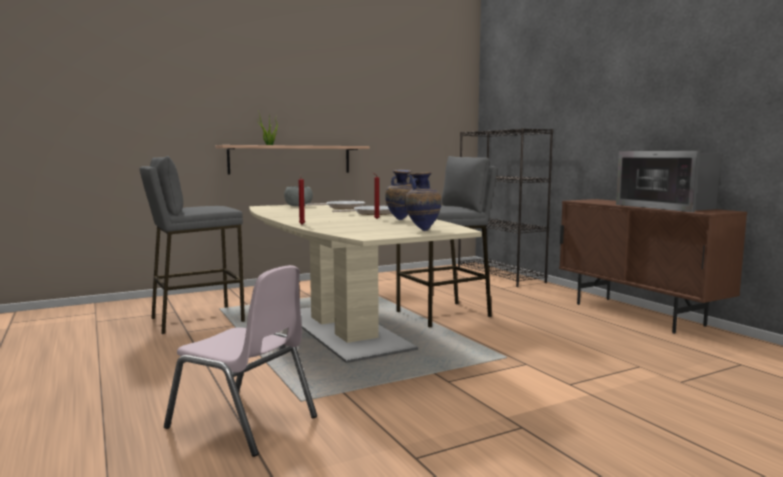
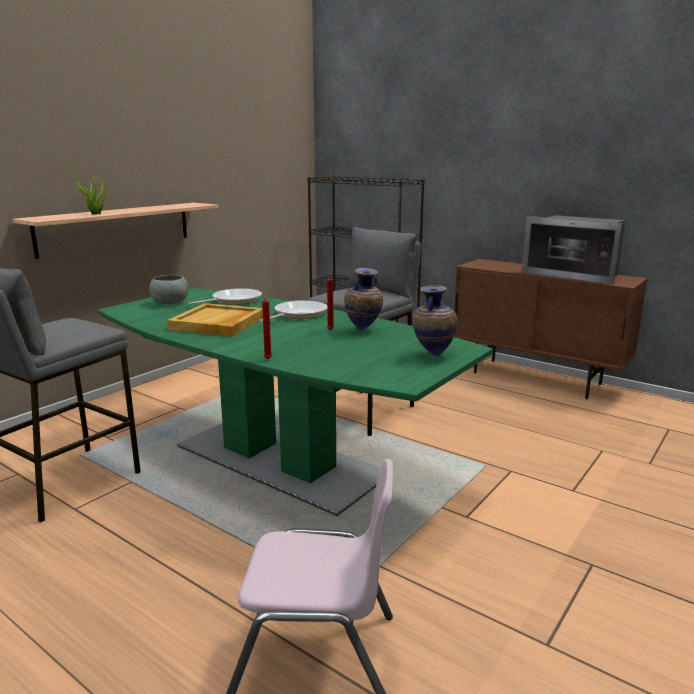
camera: 25 degrees left, 10 degrees up
beige dining table [249,203,482,363] -> green dining table [98,288,493,516]
none -> beige tray [167,303,263,337]

